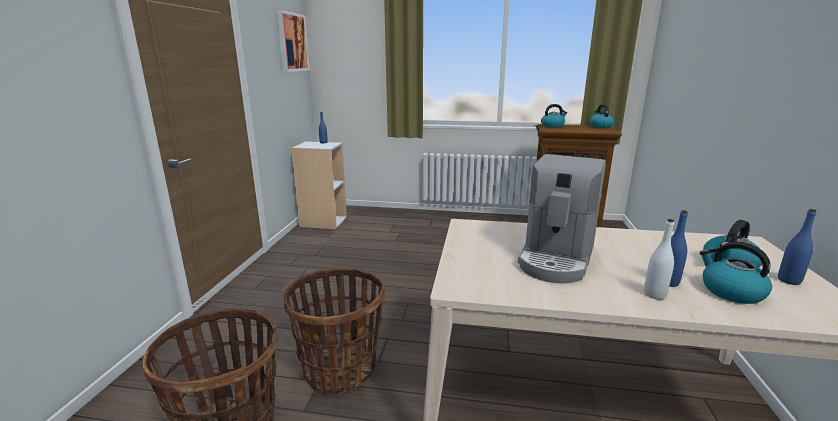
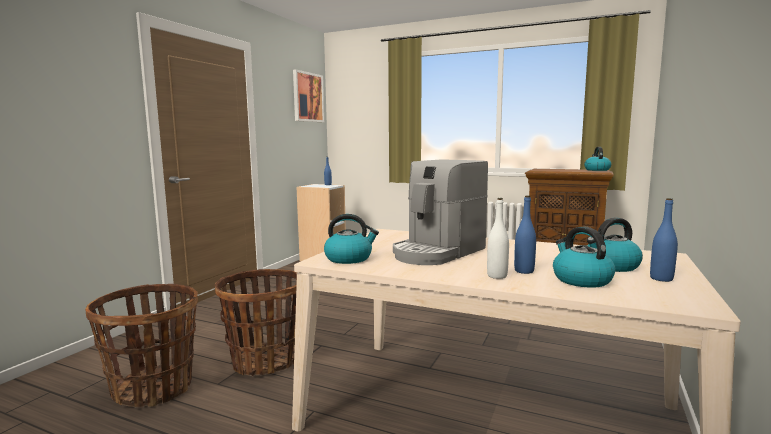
camera: 15 degrees right, 10 degrees down
kettle [541,104,567,128] -> kettle moved to [324,214,379,264]

